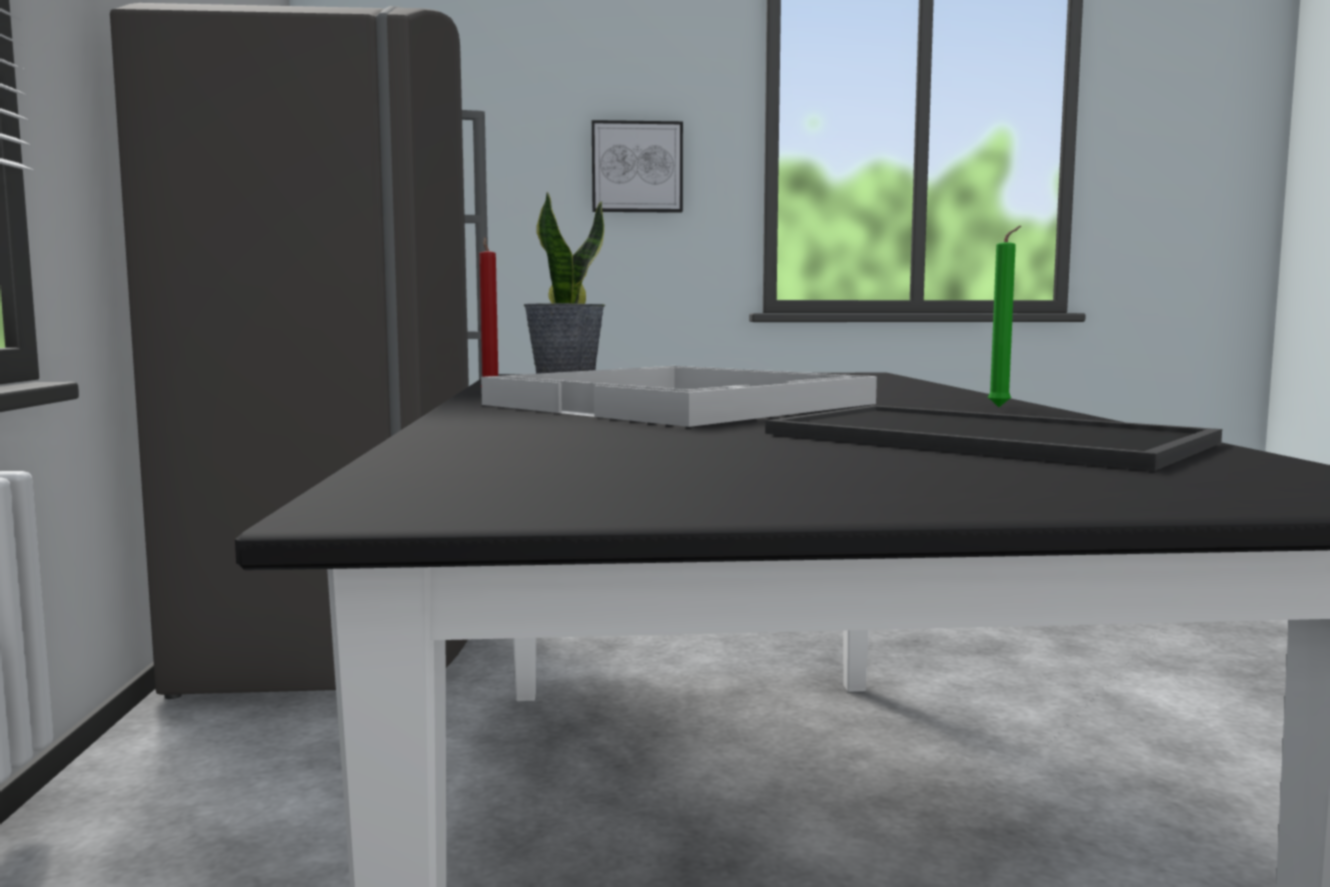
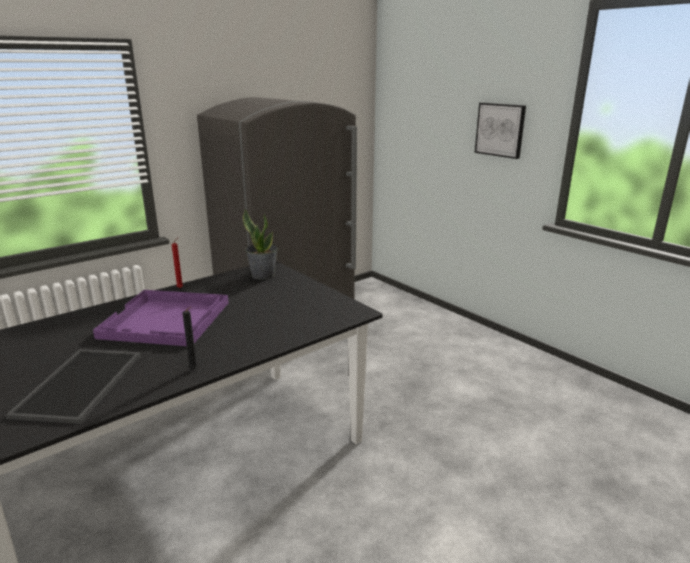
camera: 55 degrees right, 15 degrees up
white tray [481,366,877,427] -> purple tray [93,290,229,346]
green candle [988,226,1021,407] -> black candle [183,307,198,369]

